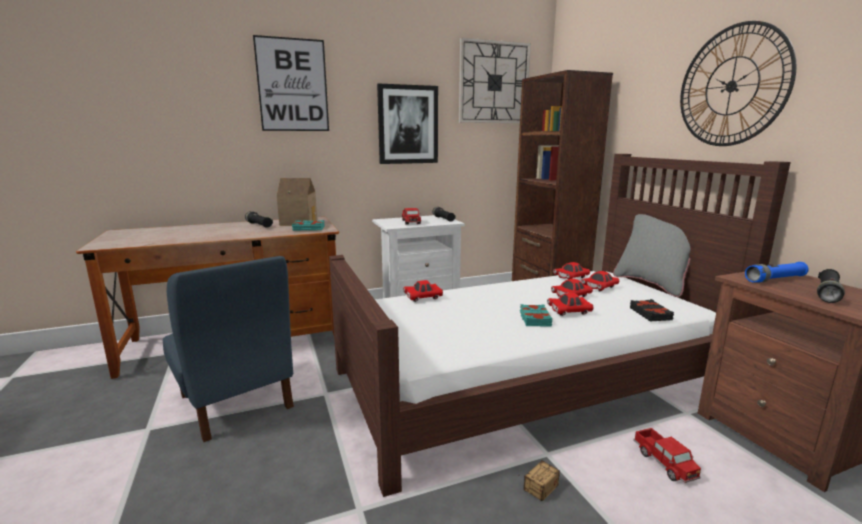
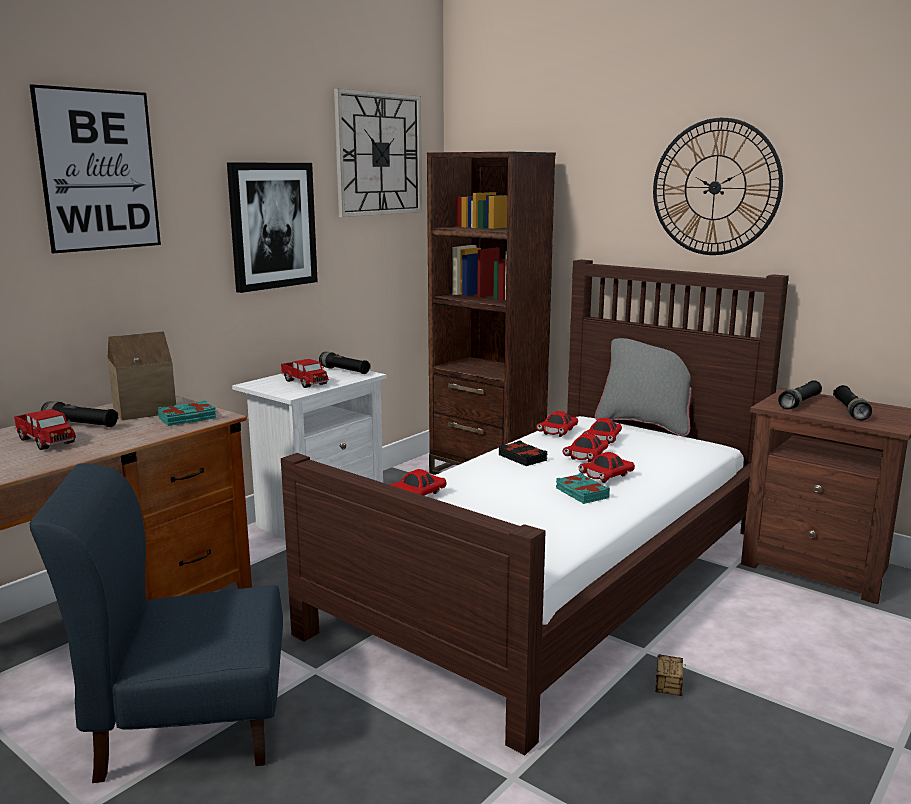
camera: 30 degrees left, 0 degrees up
blue chair [163,256,294,442] -> blue chair turned 150 degrees clockwise [30,463,283,783]
black book [630,299,674,321] -> black book moved to [499,440,547,466]
toy truck [633,428,701,483] -> toy truck moved to [14,409,76,450]
blue flashlight [745,262,809,283] -> black flashlight [778,380,822,409]

